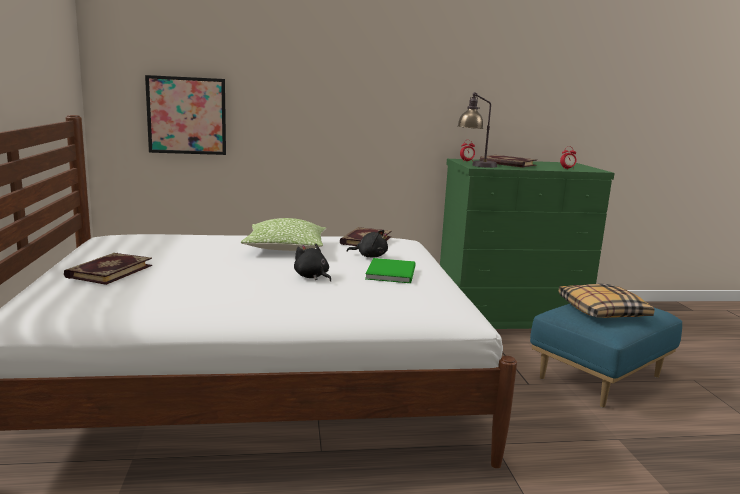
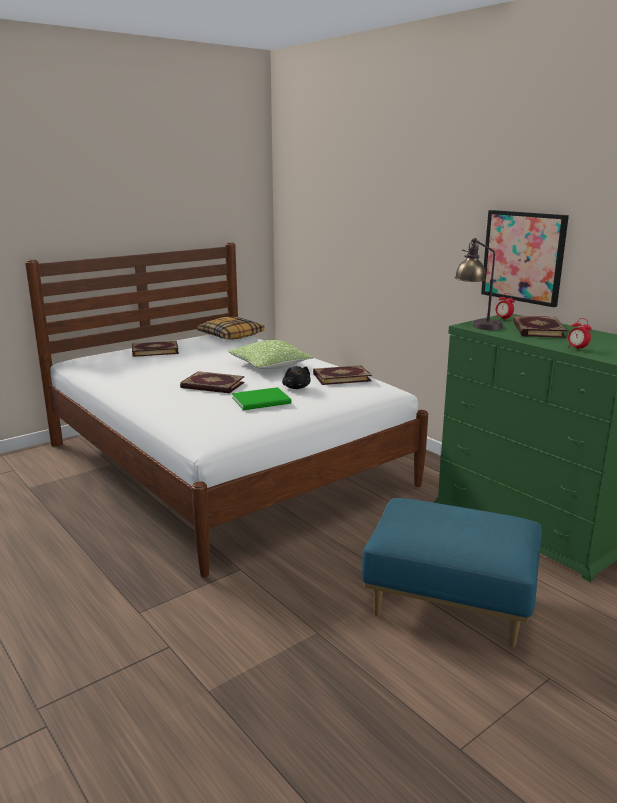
camera: 60 degrees right, 5 degrees up
picture [145,75,226,155] -> picture moved to [481,210,569,307]
black plush toy [294,243,331,282] -> book [180,371,245,393]
pillow [559,284,655,318] -> pillow moved to [197,317,265,340]

